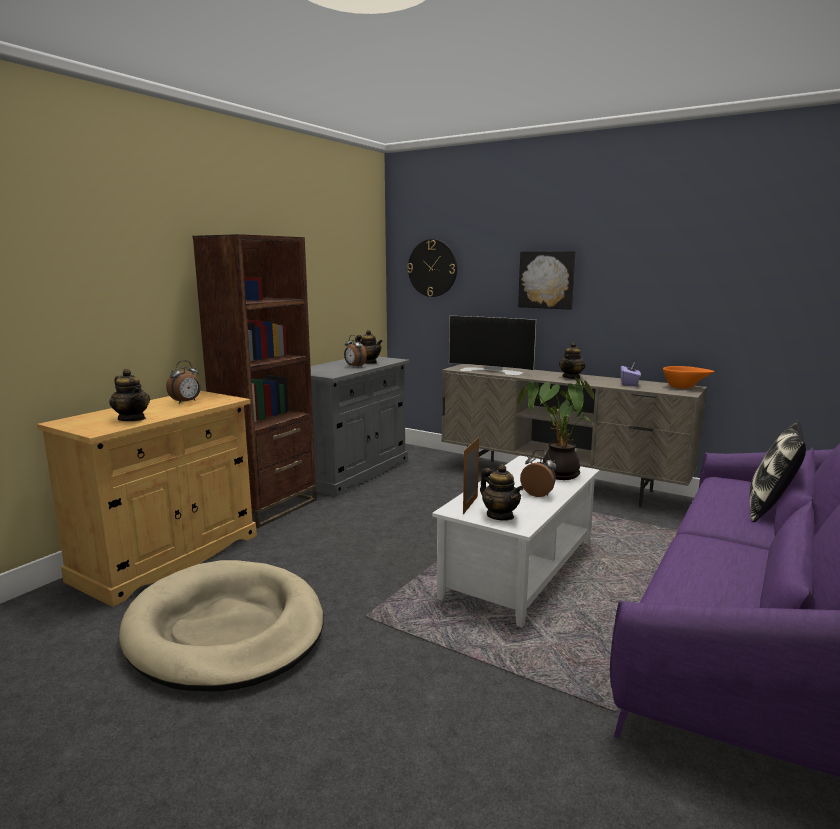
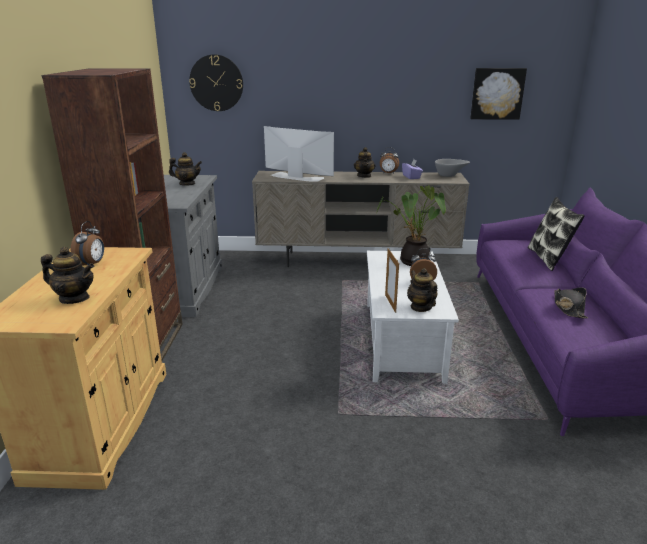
camera: 30 degrees left, 10 degrees up
beige dog bed [119,560,323,692] -> none
alarm clock [344,335,367,366] -> alarm clock moved to [380,147,399,174]
television [449,316,536,376] -> television turned 150 degrees counterclockwise [264,126,334,182]
teapot [480,464,523,521] -> teapot turned 135 degrees counterclockwise [407,268,437,312]
picture [518,251,576,310] -> picture moved to [470,68,527,120]
orange bowl [663,366,714,389] -> grey bowl [435,159,470,177]
none -> black hat [555,288,588,319]

